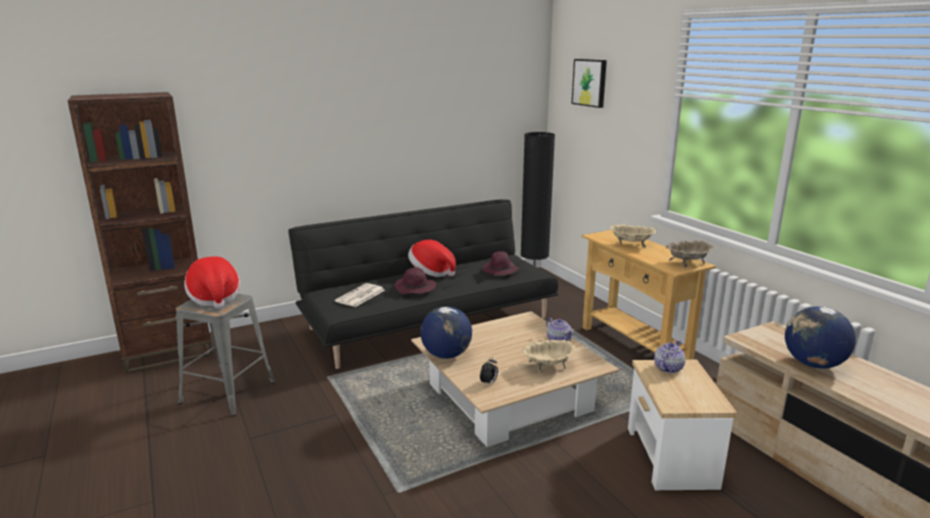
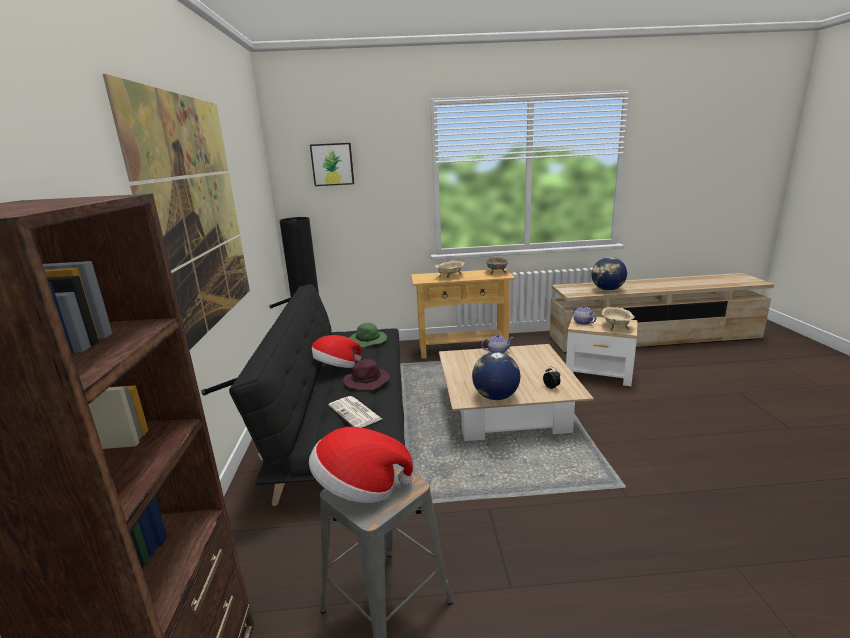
camera: 65 degrees left, 0 degrees up
purple hat [483,251,519,276] -> green hat [349,323,387,348]
beige bowl [522,340,576,373] -> beige bowl moved to [602,307,635,330]
none -> picture [103,74,250,350]

